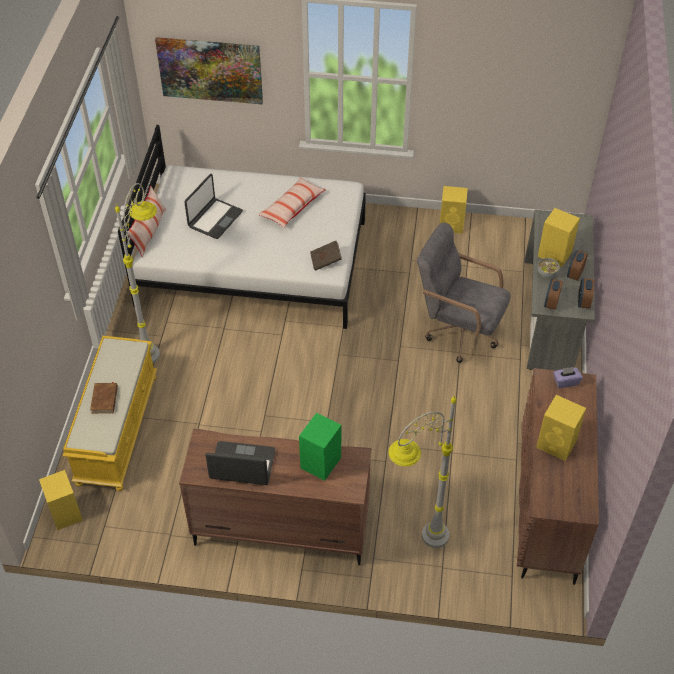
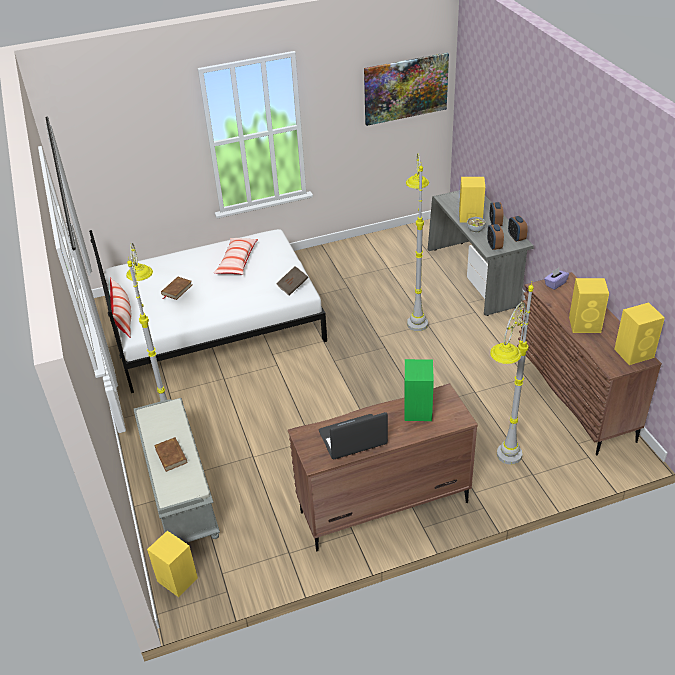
camera: 25 degrees left, 10 degrees down
yellow bench [63,336,157,491] -> grey bench [134,398,220,543]
picture [155,37,263,104] -> picture moved to [364,52,449,126]
laptop [184,174,243,239] -> brown book [161,277,192,300]
grey office chair [417,223,511,363] -> grey floor lamp [406,153,429,331]
yellow speaker [440,186,468,234] -> yellow speaker moved to [614,302,665,365]

